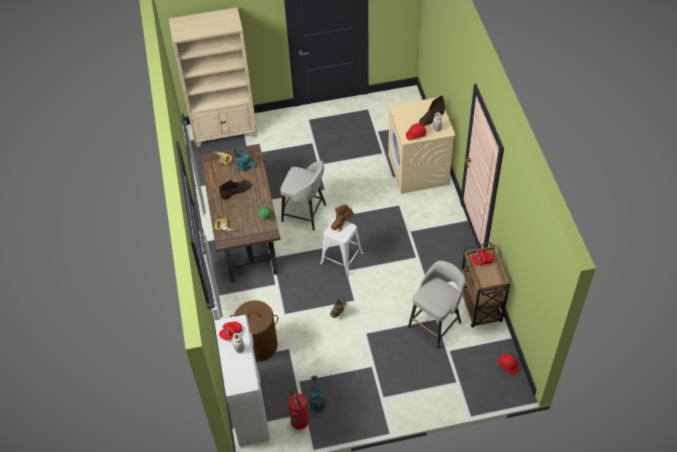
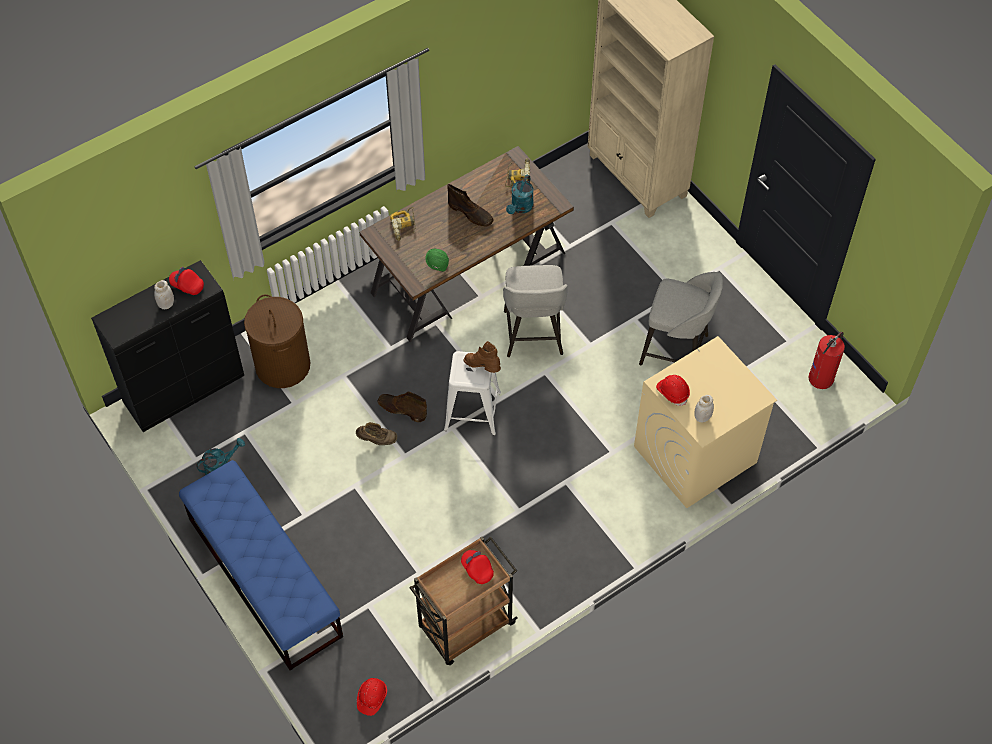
camera: 65 degrees right, 5 degrees up
white cabinet [214,315,270,446] -> black cabinet [91,260,244,432]
fire extinguisher [288,390,309,430] -> fire extinguisher moved to [808,332,845,389]
grey stool [408,261,465,348] -> grey stool moved to [639,272,723,365]
brown boot [419,95,445,126] -> brown boot moved to [378,392,427,422]
none -> blue bench [179,460,343,670]

